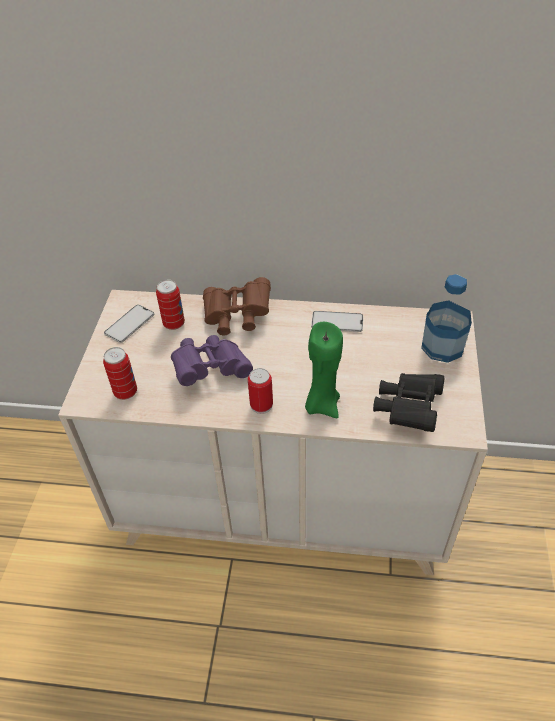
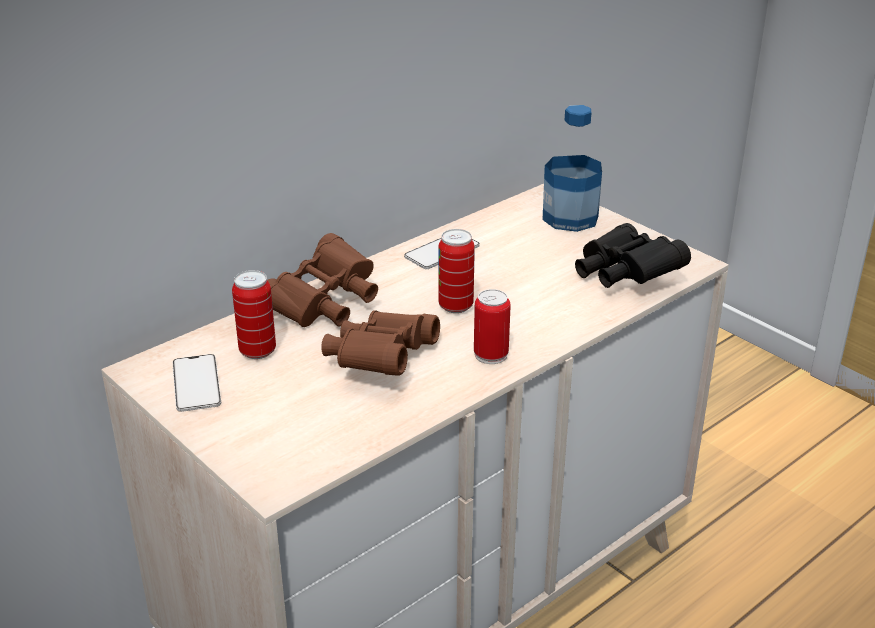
camera: 50 degrees left, 15 degrees down
can [103,347,137,400] -> can moved to [438,229,475,313]
purple binoculars [171,335,253,386] -> brown binoculars [321,310,440,376]
green candle [305,322,343,418] -> none

